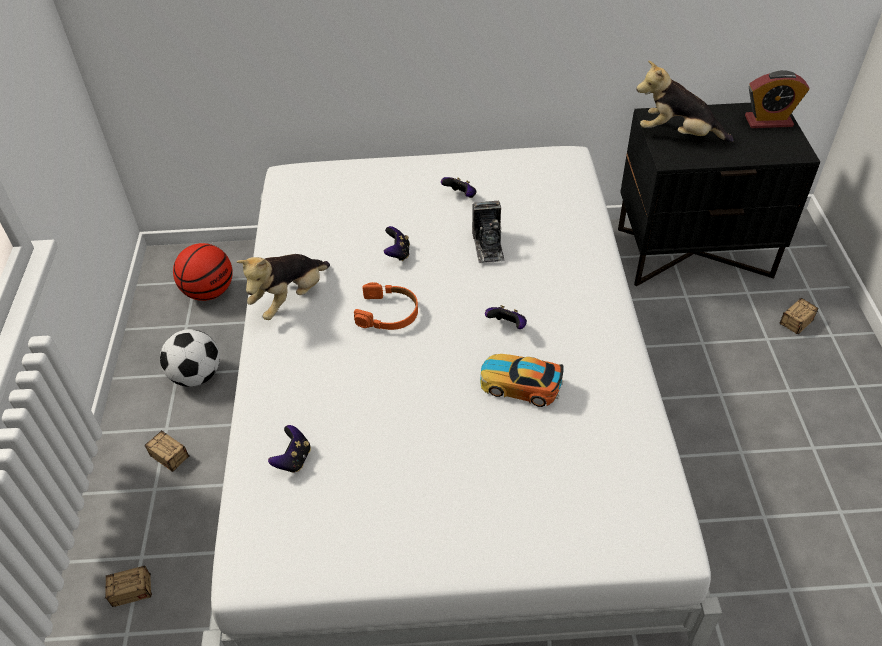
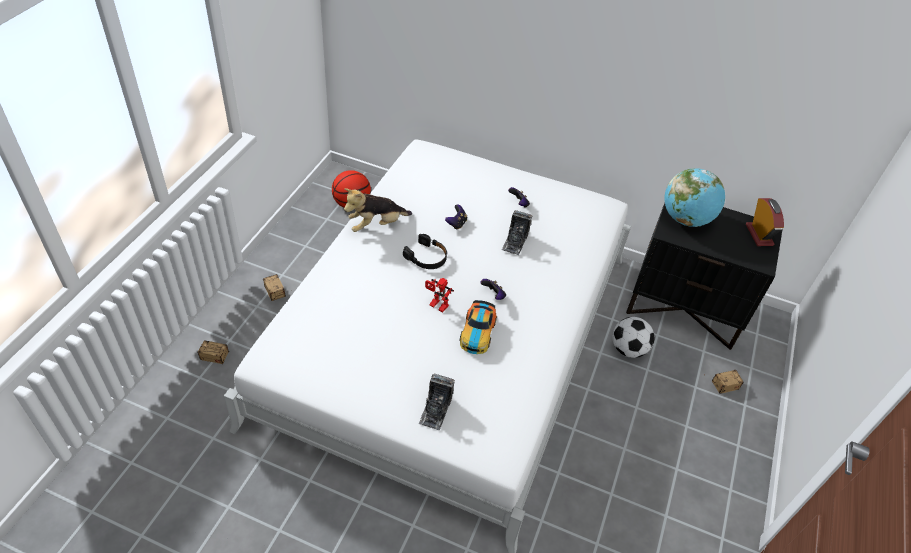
camera: 20 degrees right, 0 degrees up
football [160,329,220,387] -> football moved to [612,317,654,358]
game controller [268,425,311,473] -> none
orange headphones [354,282,418,330] -> black headphones [403,234,447,269]
toy car [480,354,564,407] -> toy car turned 120 degrees counterclockwise [460,300,497,354]
plush toy [636,60,734,142] -> globe [664,168,725,227]
alarm clock [745,70,810,128] -> alarm clock turned 120 degrees counterclockwise [746,198,784,246]
none -> camera [418,374,455,430]
none -> toy robot [425,278,454,313]

